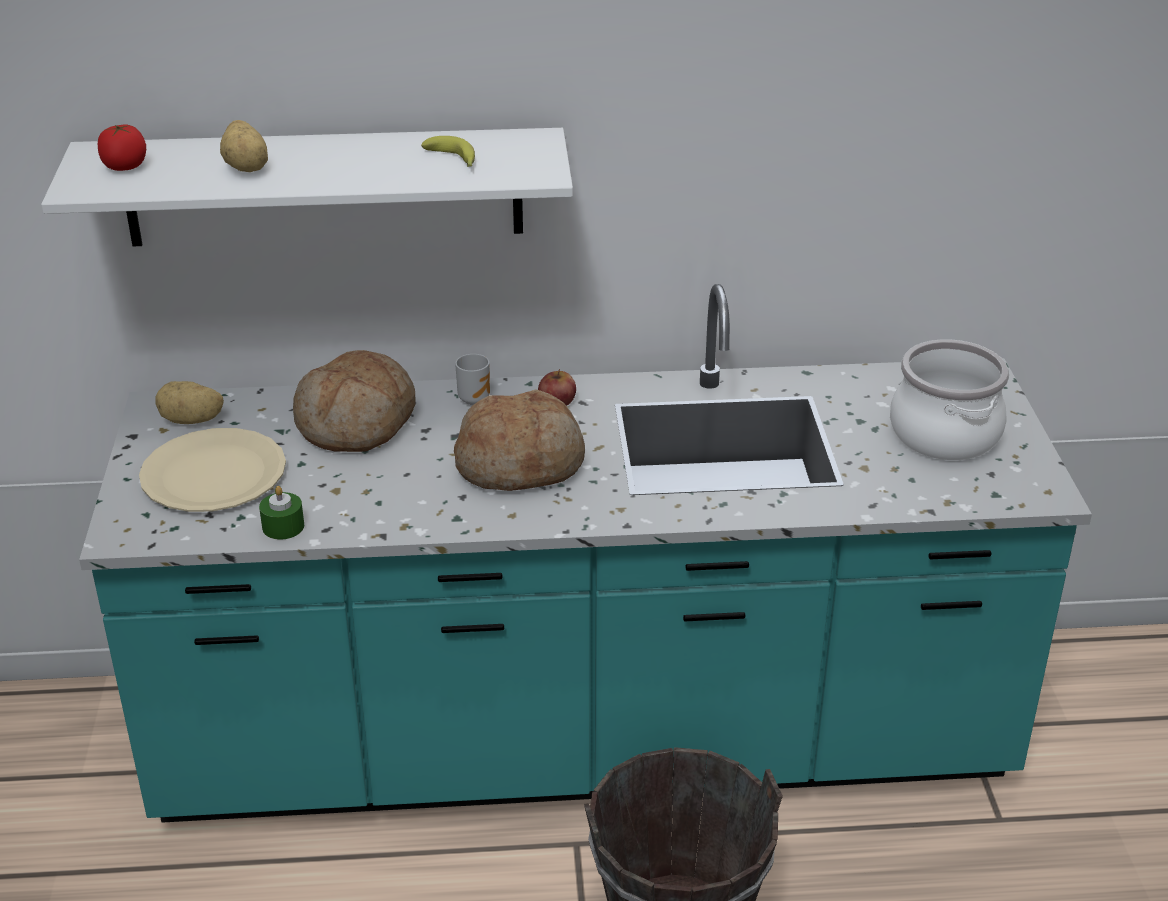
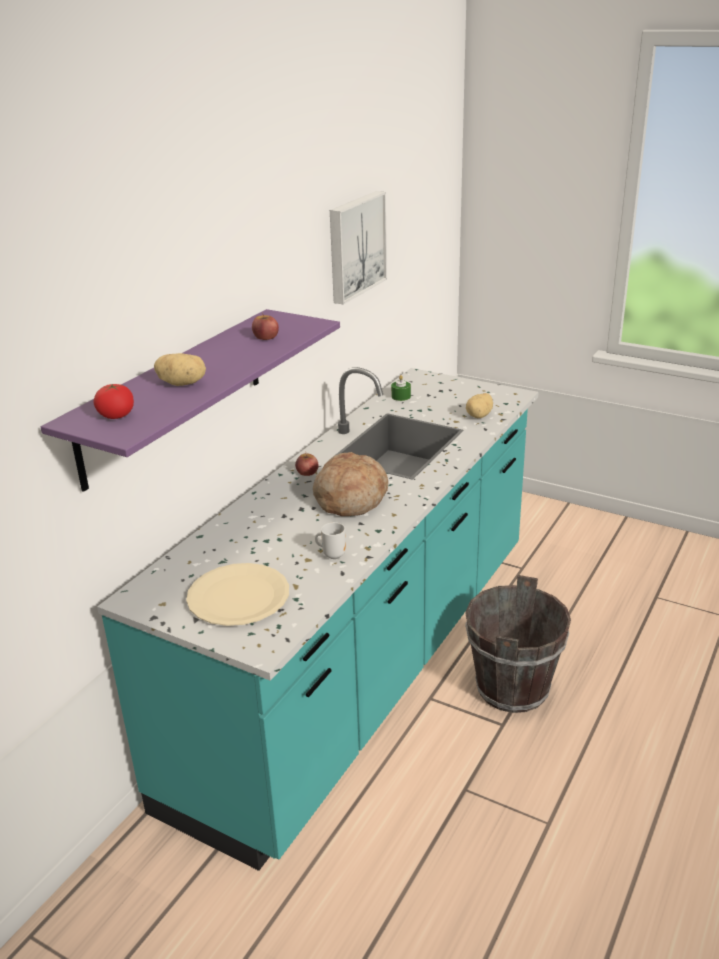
camera: 55 degrees left, 5 degrees down
white shelf [41,128,573,246] -> purple shelf [41,309,340,492]
potato [155,381,224,424] -> potato moved to [466,393,493,418]
green candle [259,486,304,540] -> green candle moved to [391,375,411,401]
bread [293,350,416,452] -> none
banana [421,136,475,167] -> apple [252,313,279,340]
mug [455,354,490,405] -> mug moved to [315,522,346,559]
cooking pot [890,339,1009,460] -> none
none -> picture [330,191,387,305]

